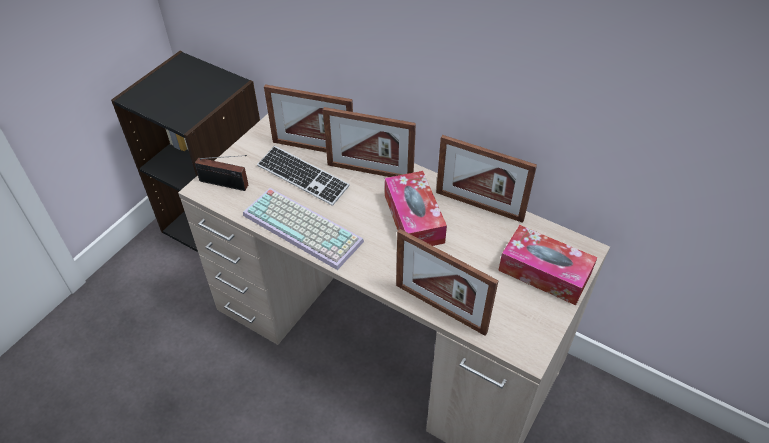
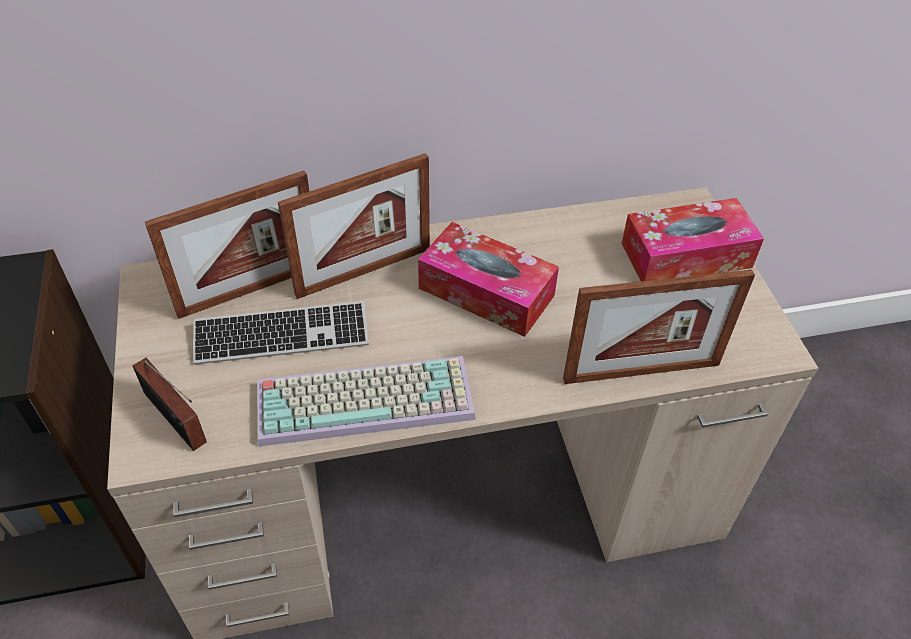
camera: 45 degrees left, 0 degrees up
radio [194,155,248,191] -> radio turned 75 degrees clockwise [132,358,207,451]
picture frame [436,135,537,223] -> none

